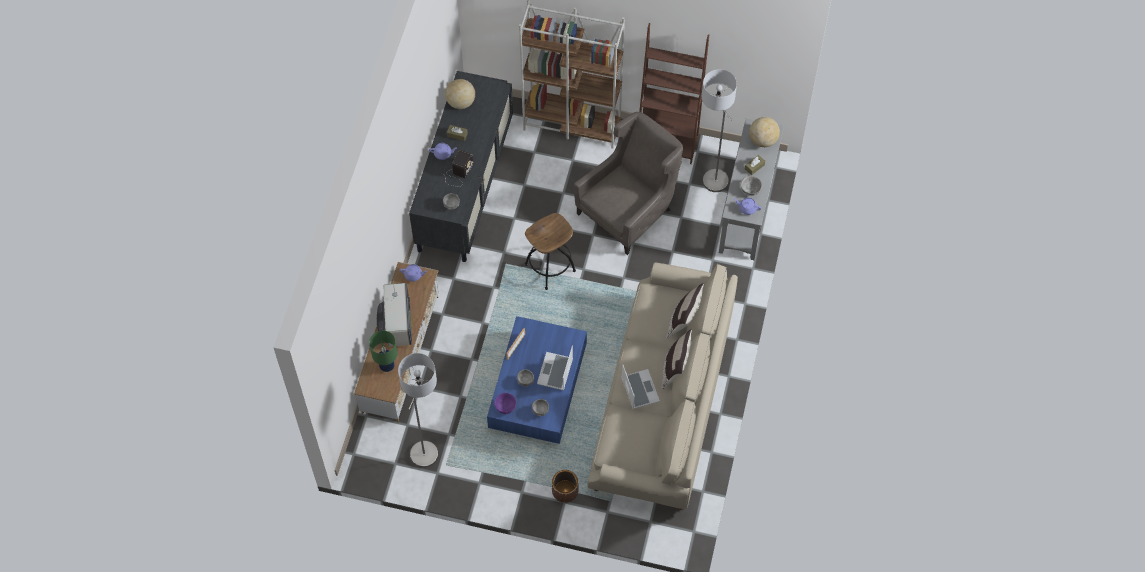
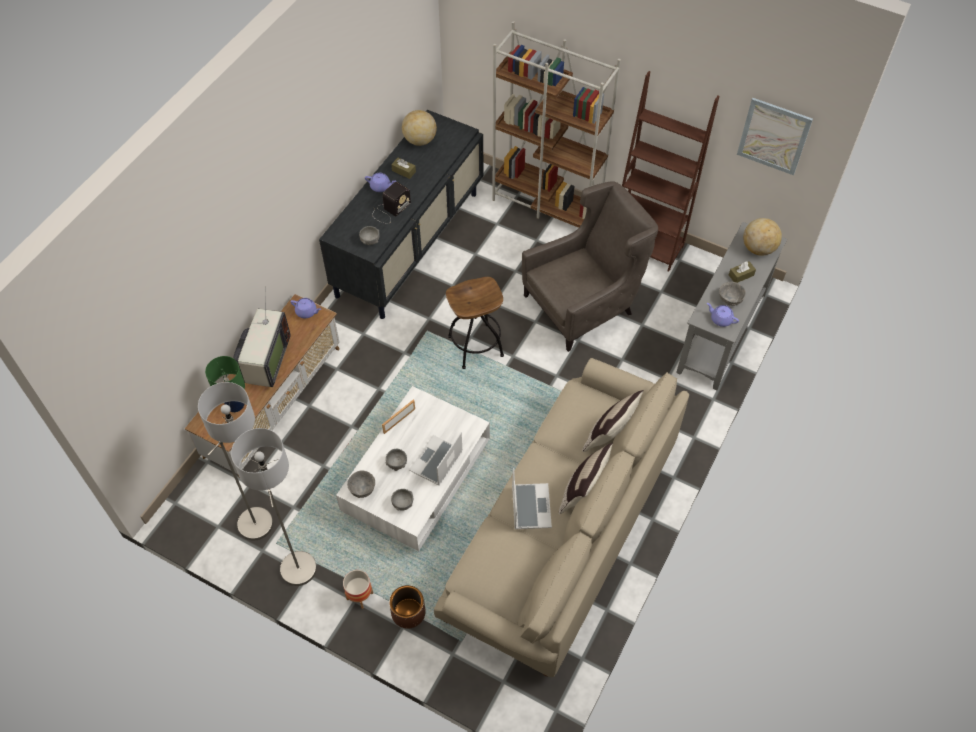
camera: 15 degrees right, 5 degrees down
blue coffee table [487,316,587,444] -> white coffee table [336,386,490,551]
purple bowl [494,393,516,414] -> grey bowl [347,470,375,498]
grey floor lamp [702,69,737,192] -> grey floor lamp moved to [231,428,317,586]
none -> planter [343,570,373,609]
none -> picture [737,98,813,175]

